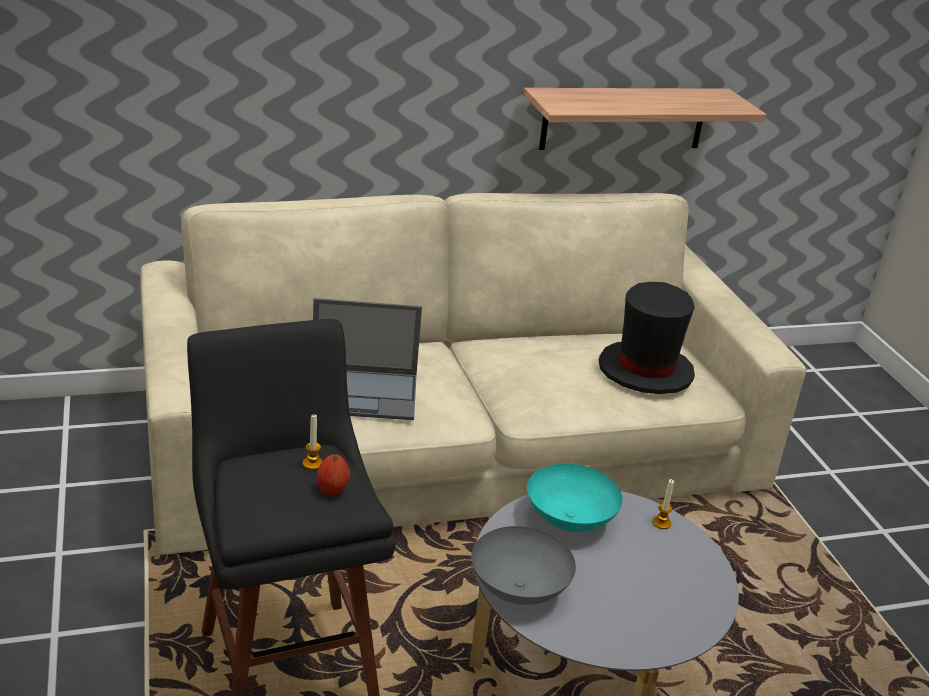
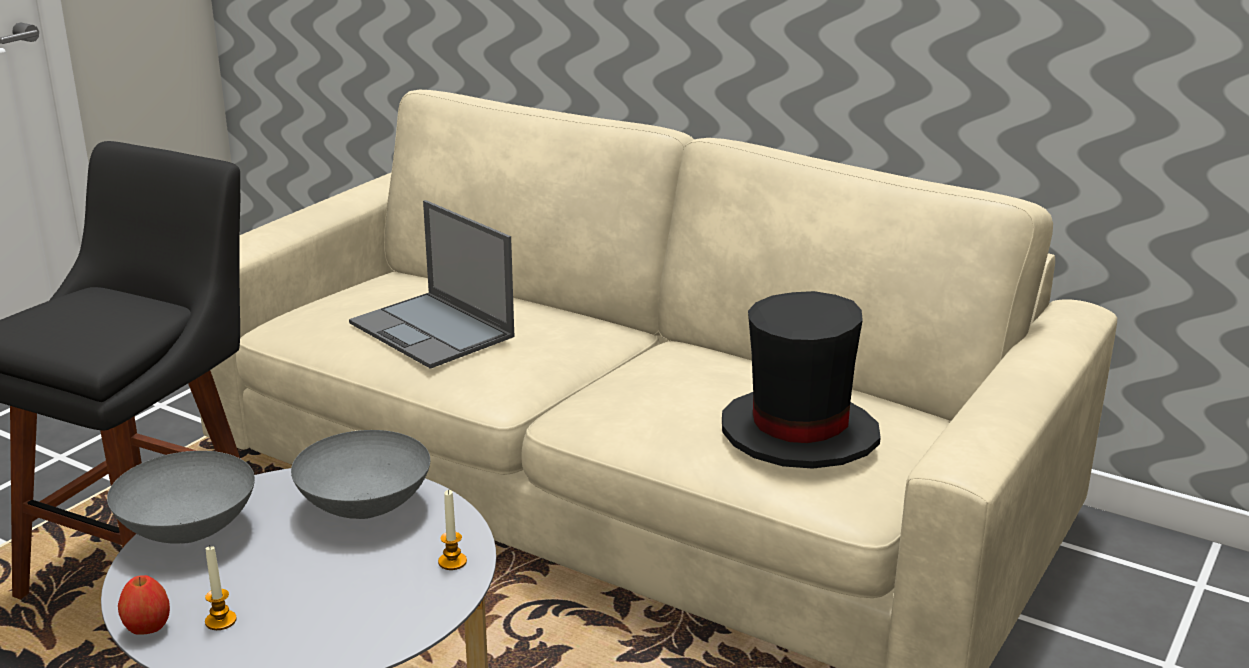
camera: 50 degrees right, 5 degrees down
candle [303,414,323,470] -> candle moved to [205,545,237,630]
apple [317,454,350,495] -> apple moved to [118,575,170,635]
shelf [523,88,767,150] -> none
turquoise bowl [527,463,623,532] -> grey bowl [291,430,430,519]

